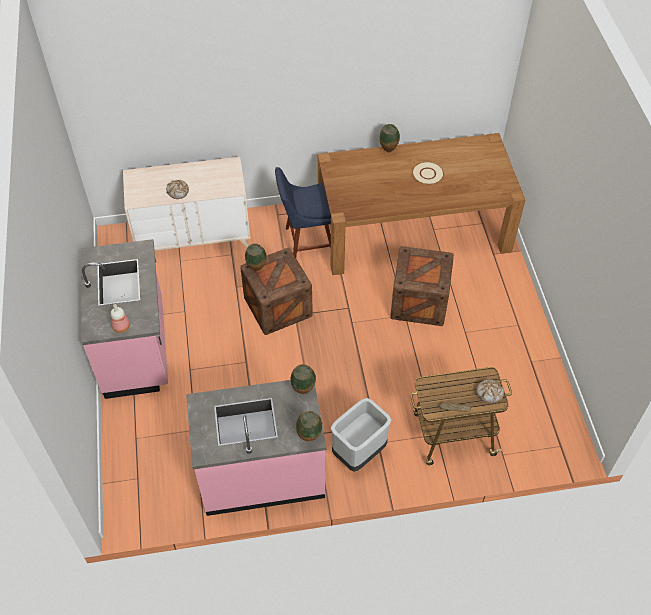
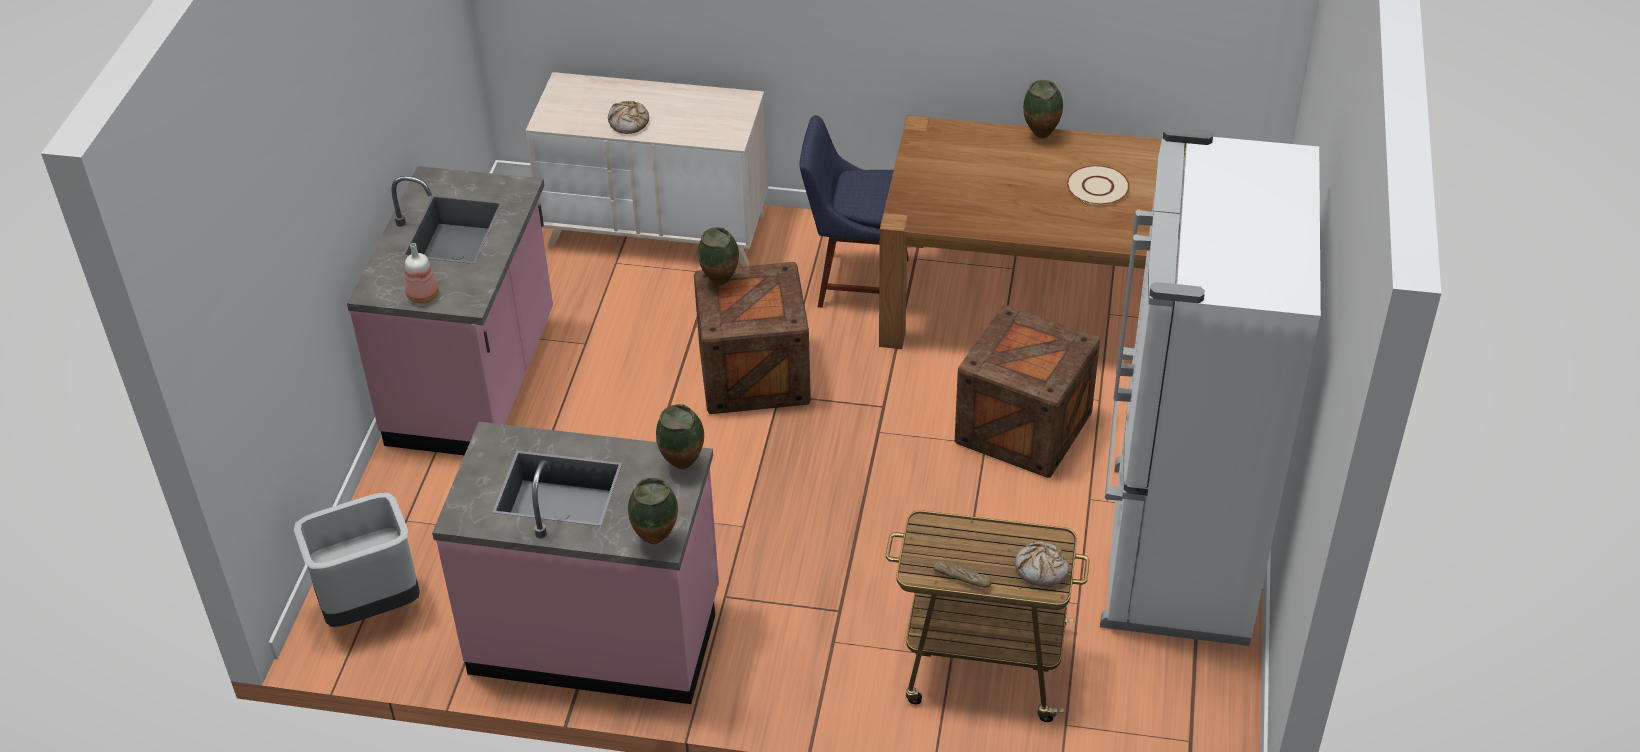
camera: 20 degrees right, 10 degrees down
grey trash can [331,398,391,472] -> grey trash can moved to [294,493,420,627]
none -> white fridge [1100,126,1321,646]

